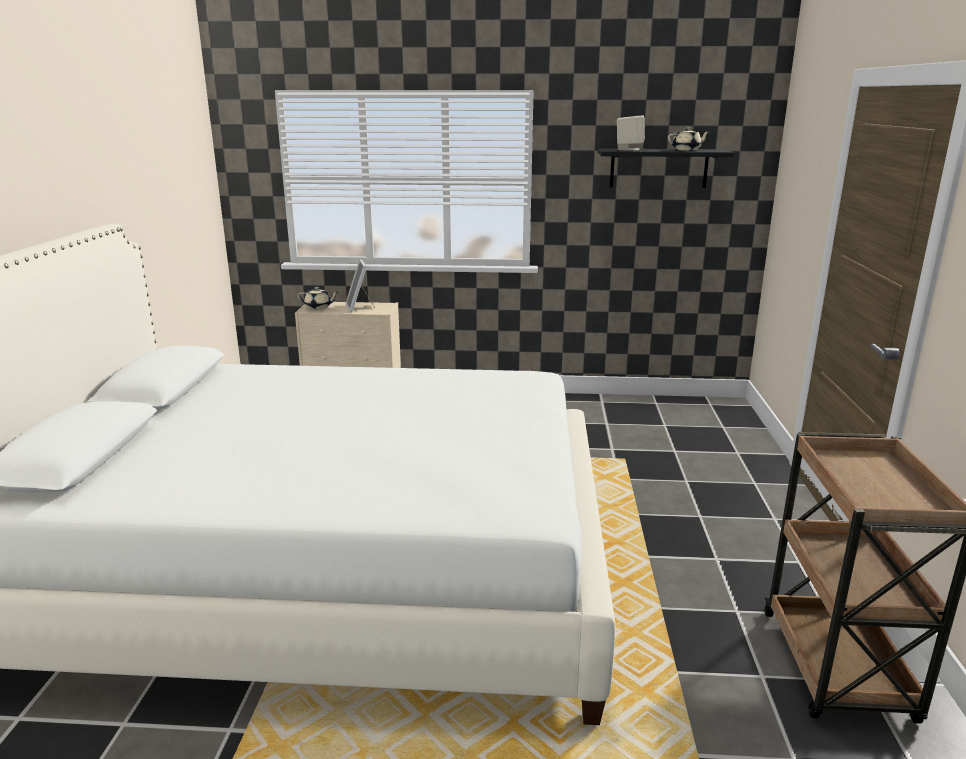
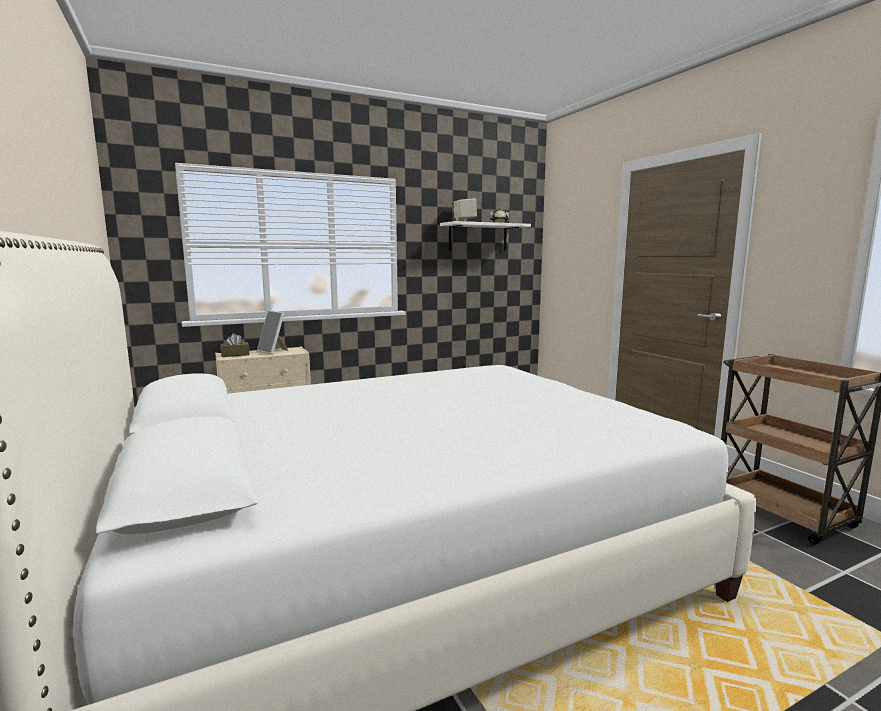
camera: 30 degrees left, 10 degrees down
beige teapot [298,287,338,310] -> brown tissue box [220,333,249,357]
black shelf [598,149,734,188] -> white shelf [440,221,531,251]

